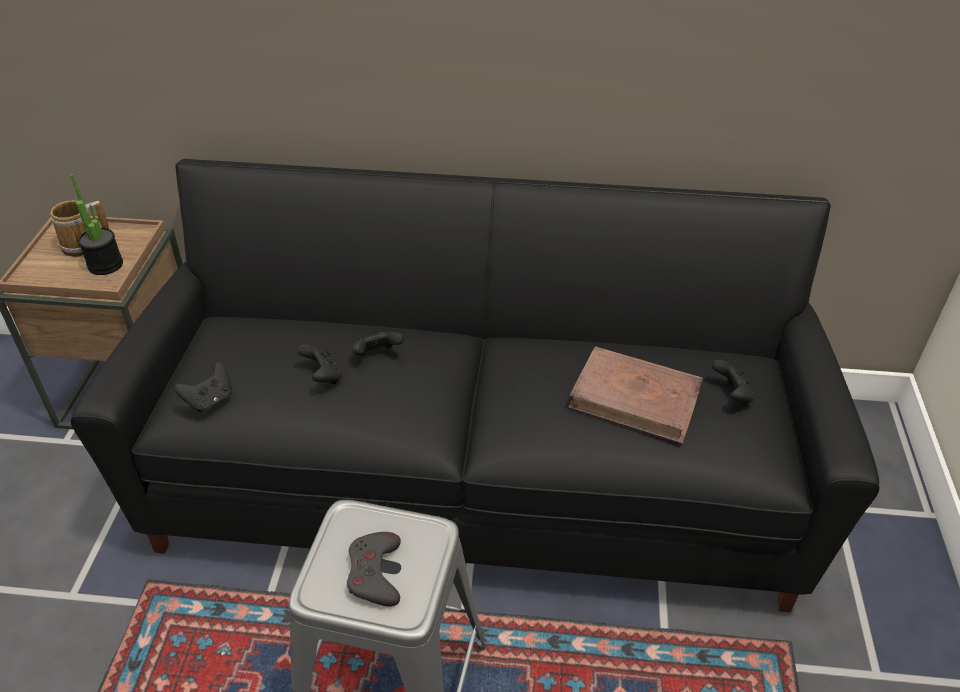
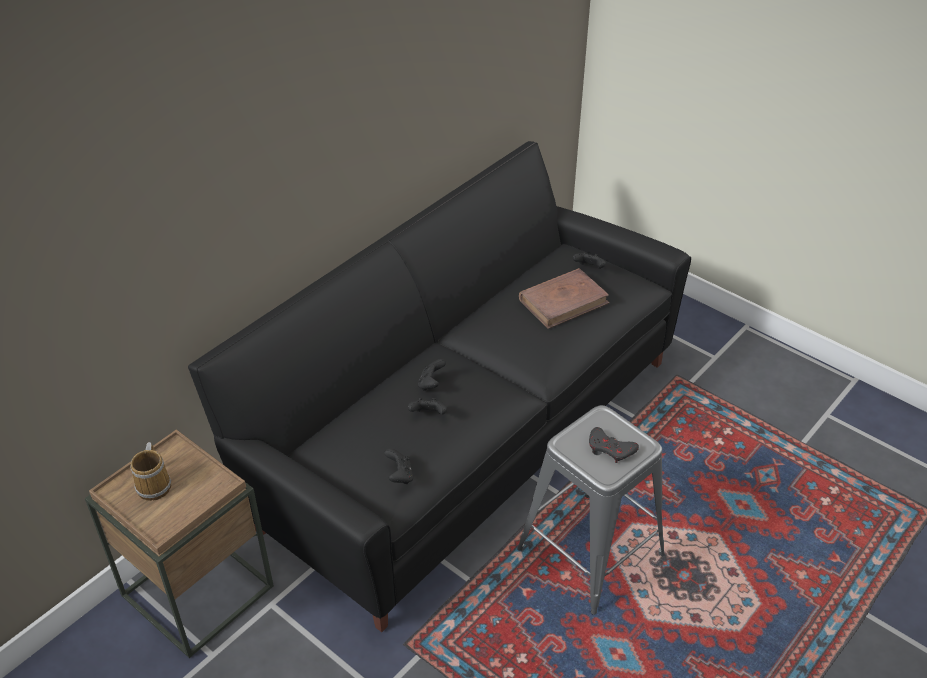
camera: 55 degrees left, 0 degrees up
potted plant [70,174,123,275] -> none

